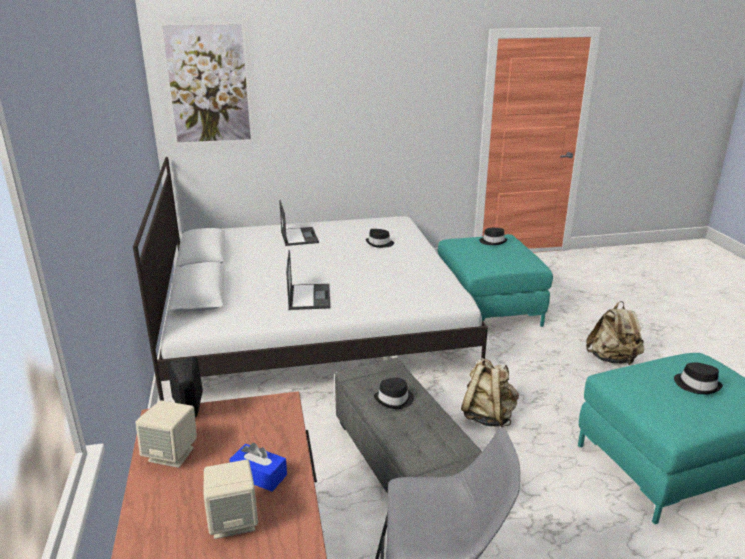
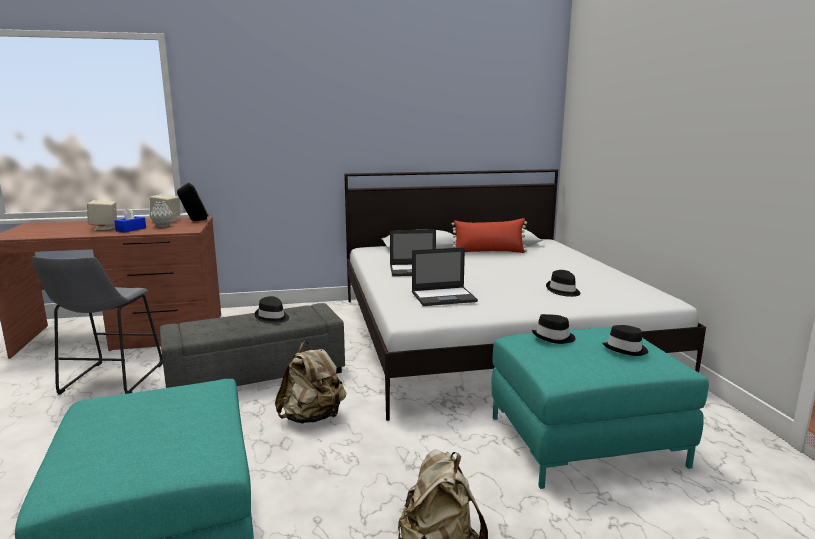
camera: 90 degrees right, 10 degrees down
picture [158,20,255,146] -> none
laptop [279,200,319,246] -> laptop moved to [412,247,478,306]
black hat [674,362,723,394] -> black hat moved to [532,314,576,344]
none -> grey vase [150,201,173,227]
none -> red pillow [452,218,527,253]

